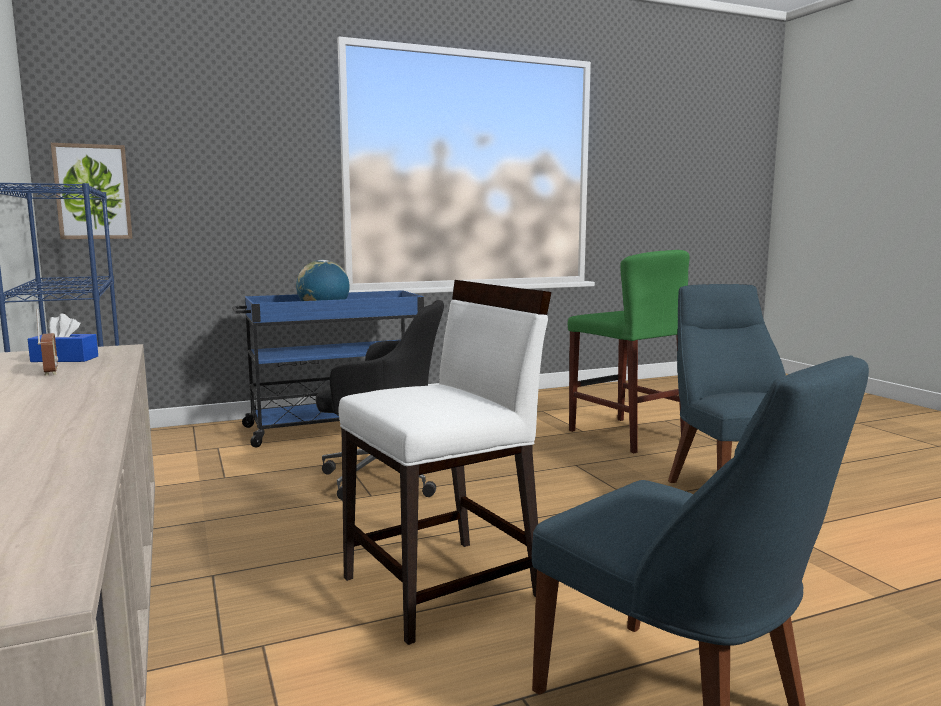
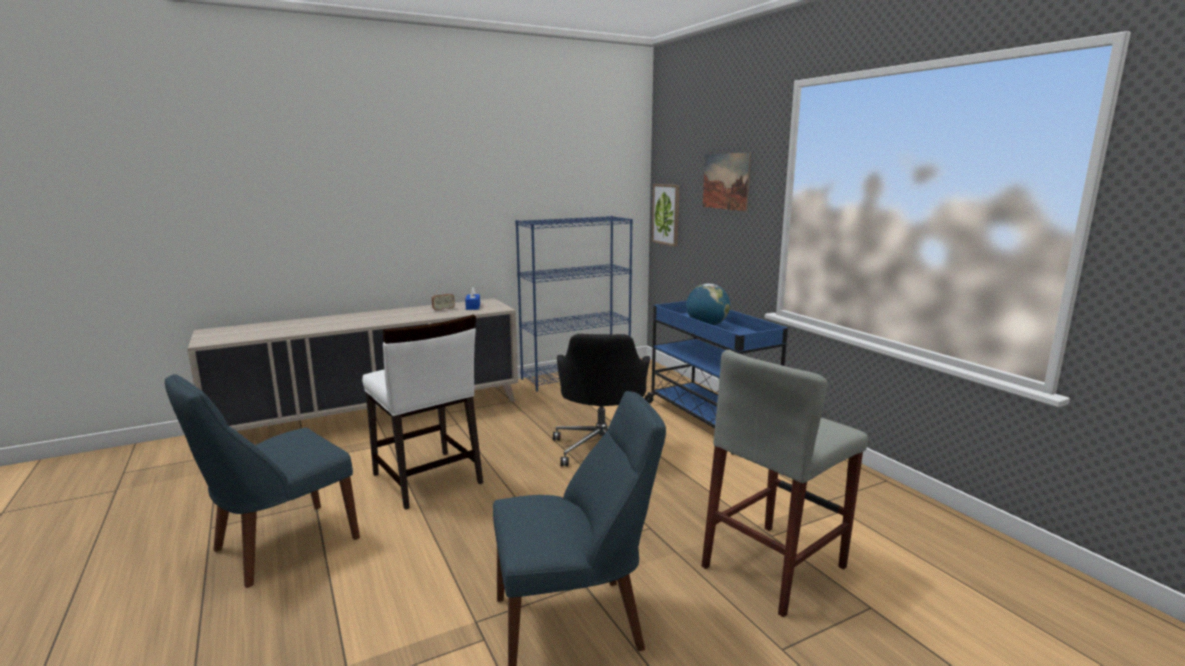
camera: 85 degrees right, 5 degrees up
green stool [568,250,690,453] -> grey stool [702,350,868,617]
none -> picture [703,153,751,211]

